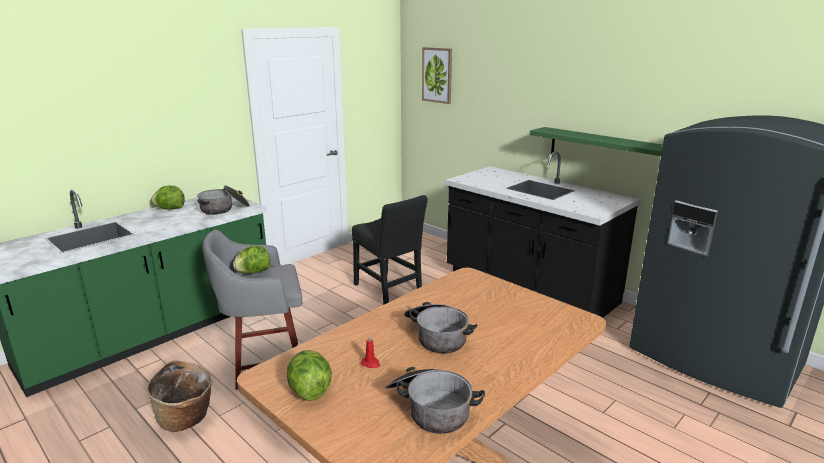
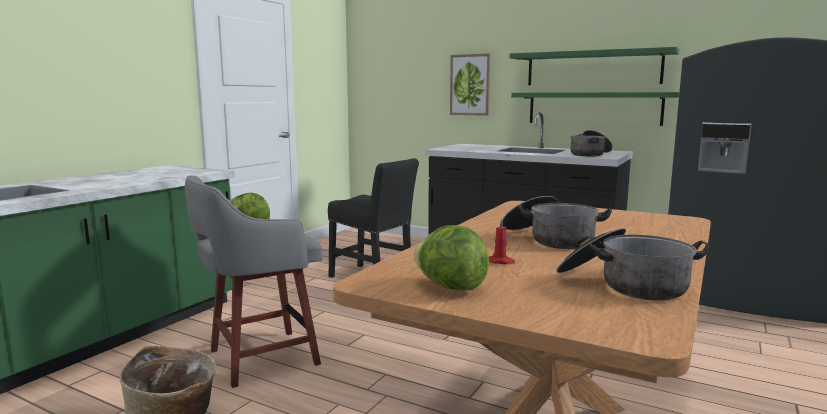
camera: 15 degrees left, 10 degrees down
lettuce [151,185,185,210] -> none
cooking pot [197,185,250,215] -> cooking pot moved to [570,130,613,156]
picture [422,47,452,104] -> picture moved to [450,53,491,116]
none -> green shelf [510,47,679,85]

